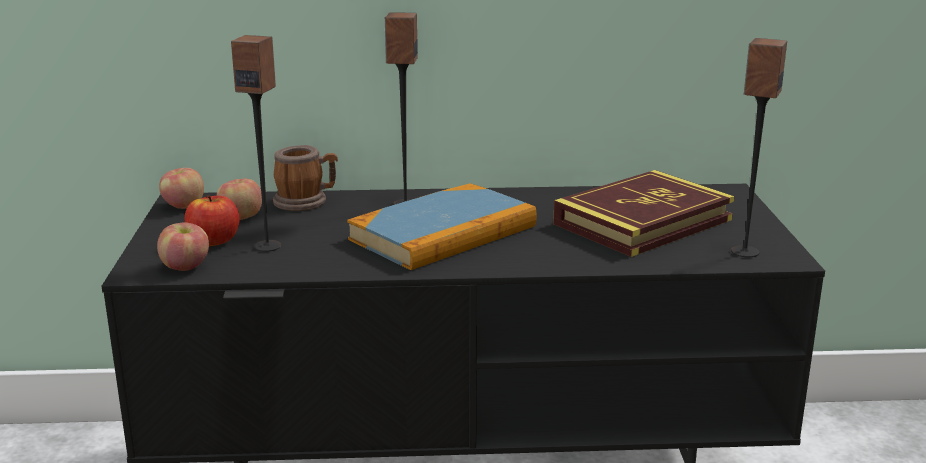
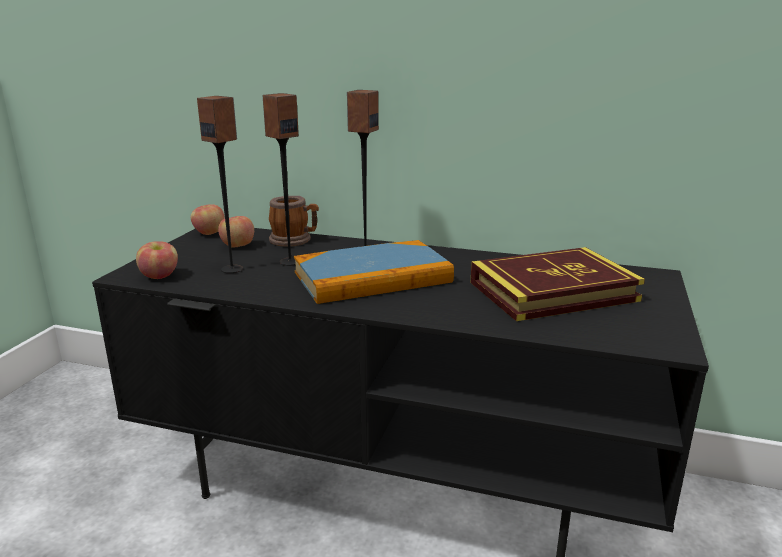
camera: 20 degrees right, 0 degrees up
apple [184,195,239,246] -> none
speaker [731,38,787,257] -> speaker moved to [262,93,299,266]

